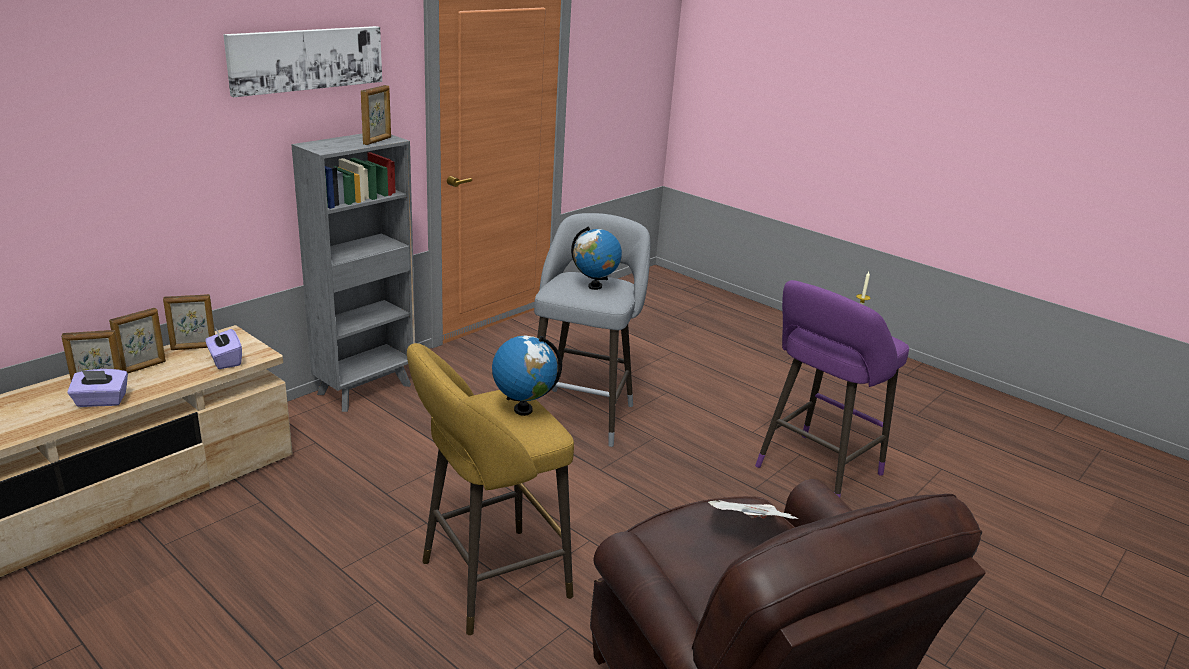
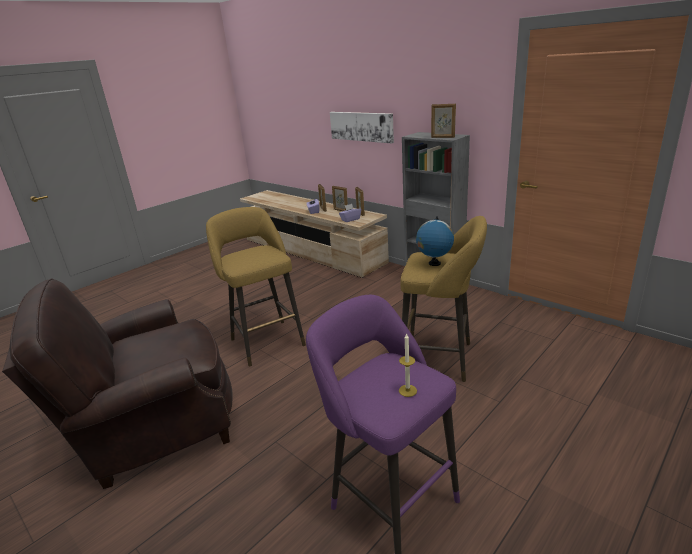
camera: 95 degrees right, 0 degrees up
picture [223,26,382,97] -> picture moved to [330,112,394,143]
globe [492,336,562,416] -> none
grey stool [534,213,650,447] -> yellow stool [401,216,487,382]
newspaper [709,500,799,519] -> none

